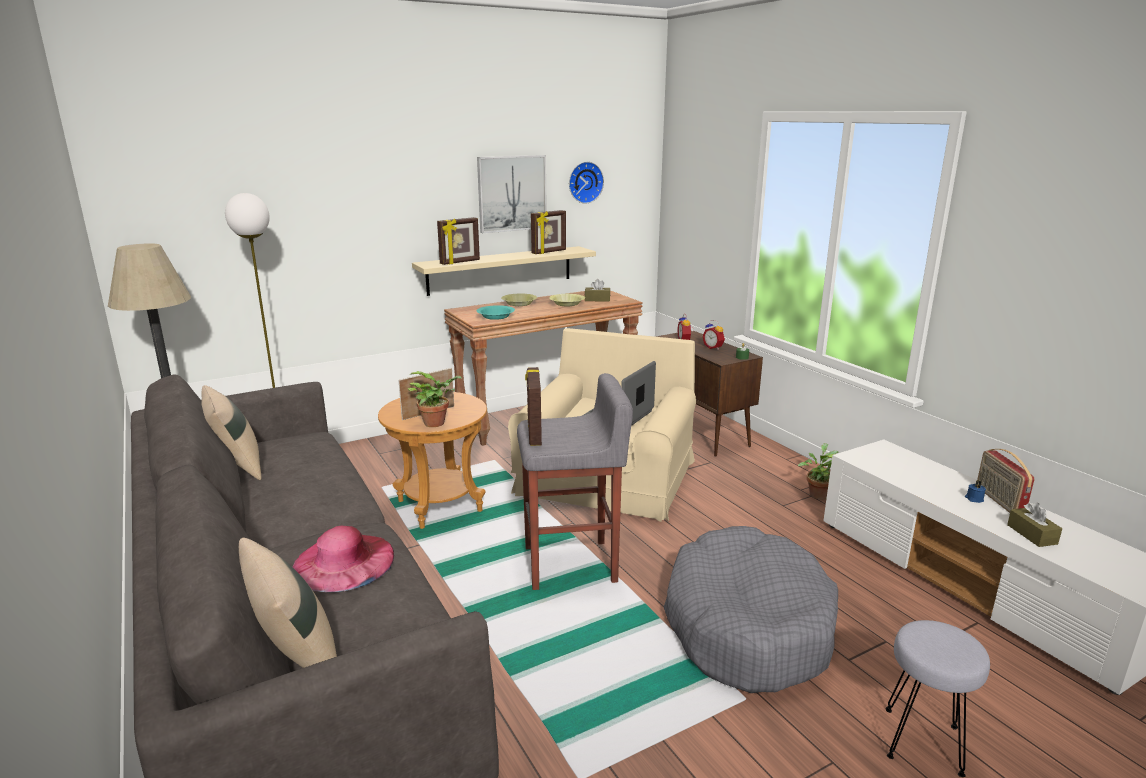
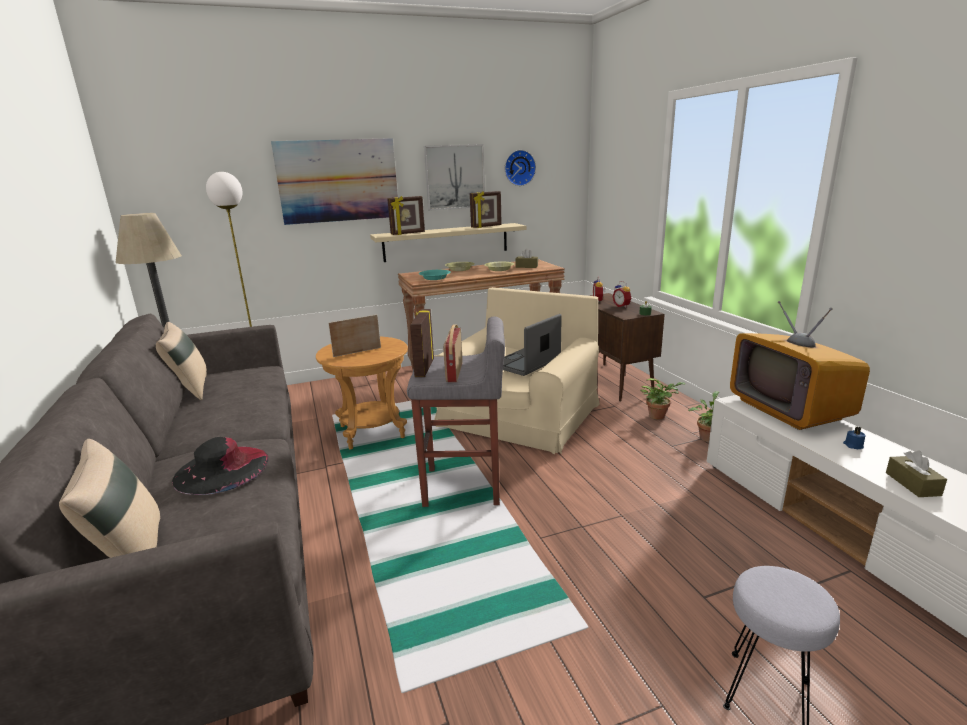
camera: 10 degrees right, 0 degrees up
pink hat [293,526,394,592] -> black hat [172,437,268,495]
potted plant [408,371,462,427] -> potted plant moved to [640,378,686,419]
grey dog bed [664,526,838,693] -> none
radio [977,449,1035,513] -> radio moved to [443,324,463,382]
none -> picture [271,138,398,225]
none -> television [730,301,870,430]

